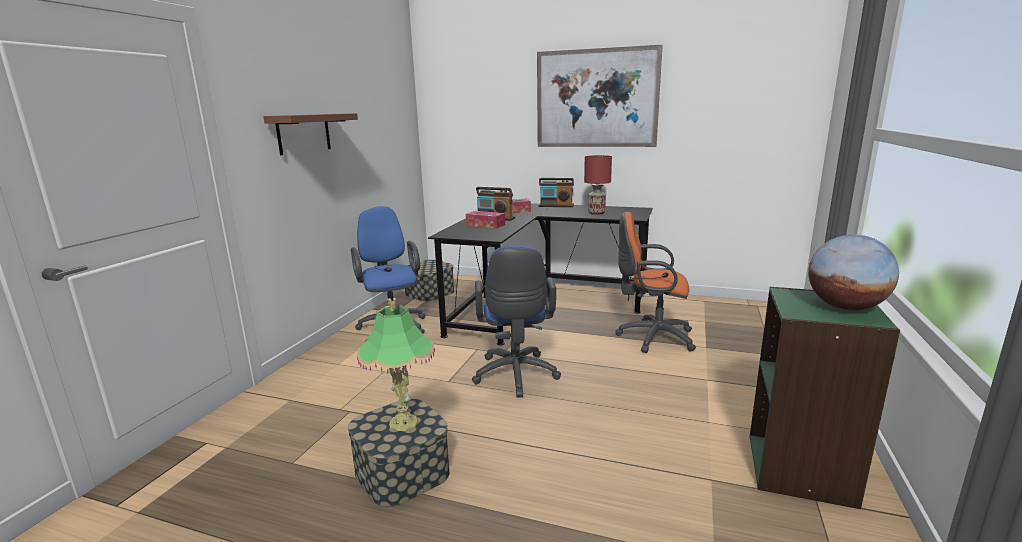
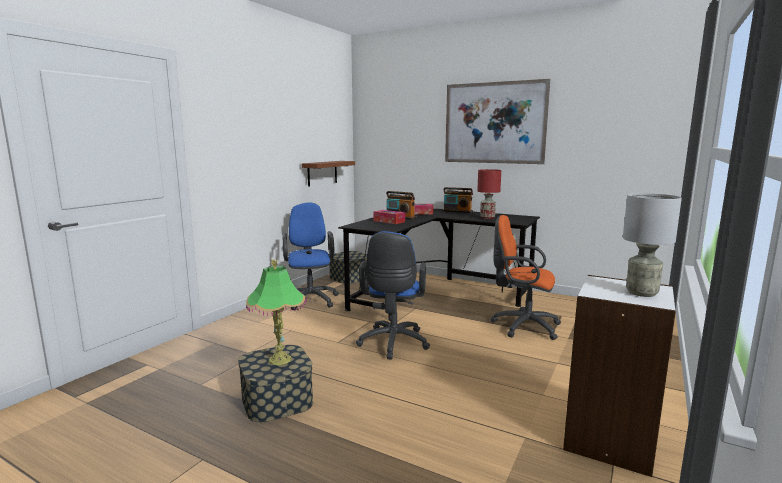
camera: 10 degrees right, 5 degrees down
brown shelf [263,113,358,155] -> brown shelf moved to [302,161,355,187]
green bookcase [750,287,900,509] -> white bookcase [563,275,676,477]
globe [808,235,899,310] -> grey table lamp [623,193,682,297]

